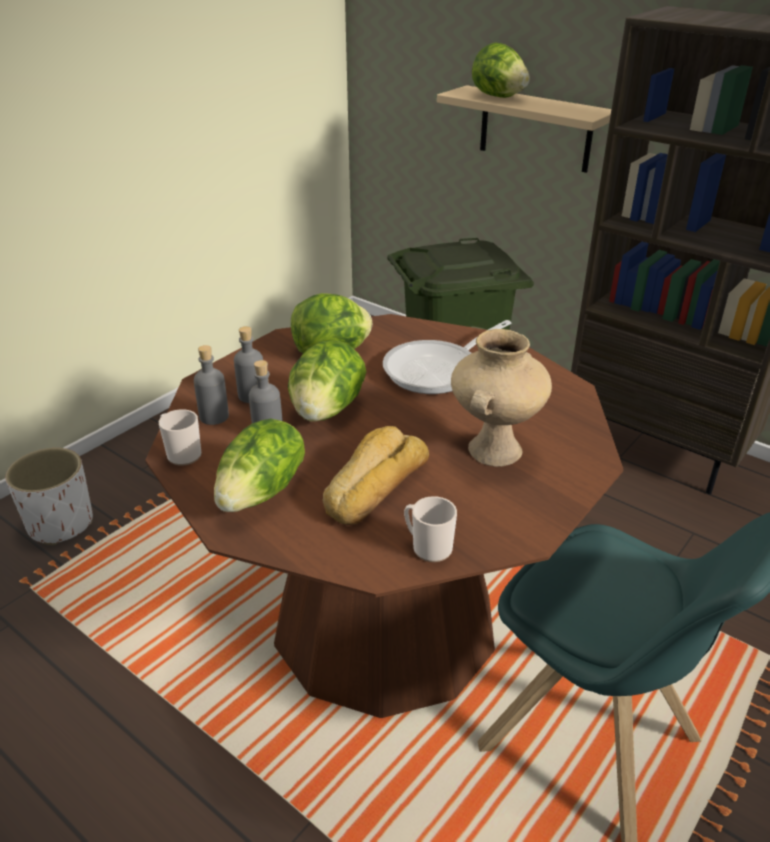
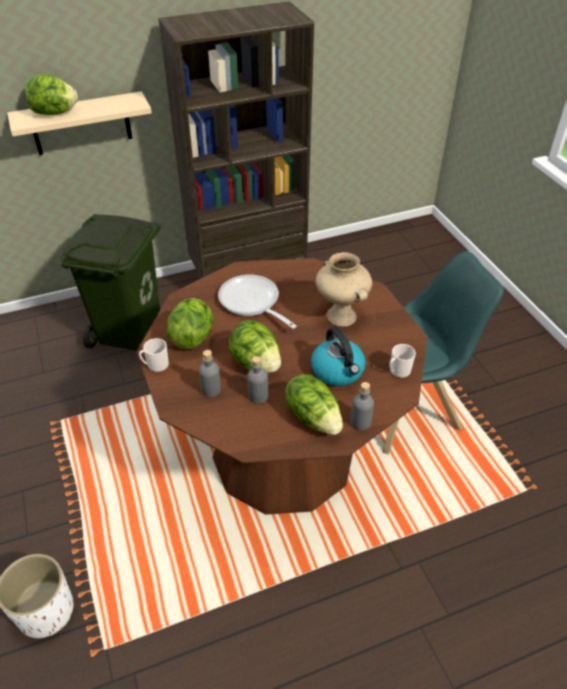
camera: 60 degrees left, 10 degrees up
mug [159,409,202,465] -> mug moved to [139,338,169,372]
grey bottle [194,345,229,425] -> grey bottle moved to [350,382,374,430]
bread [322,426,429,525] -> kettle [311,327,366,386]
frying pan [383,320,512,394] -> frying pan turned 150 degrees clockwise [218,275,297,329]

